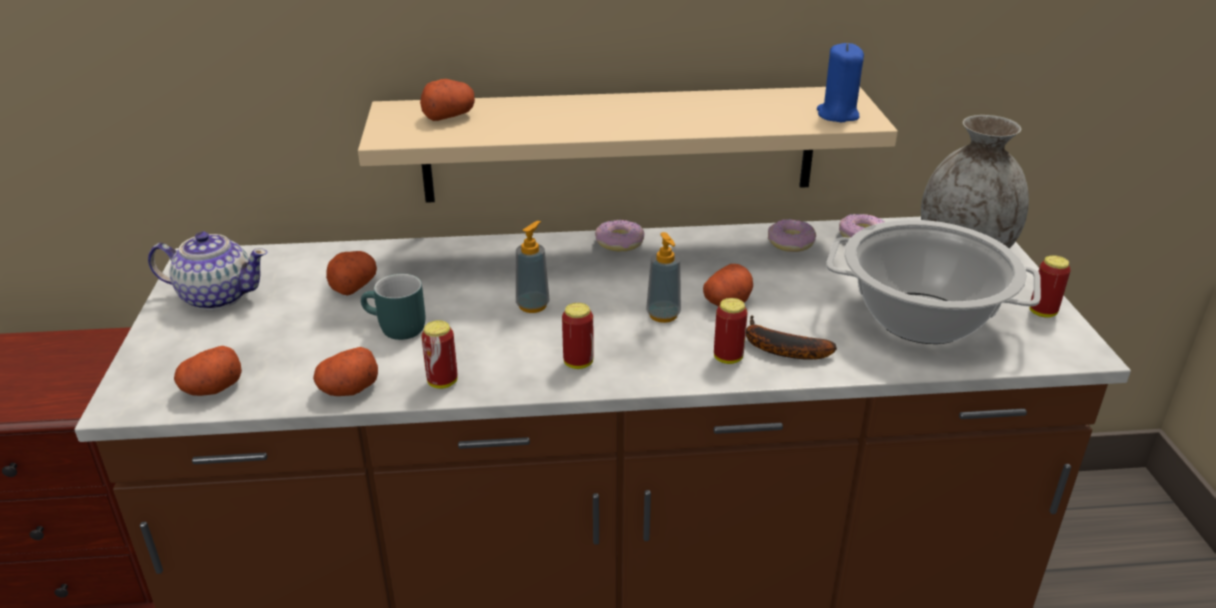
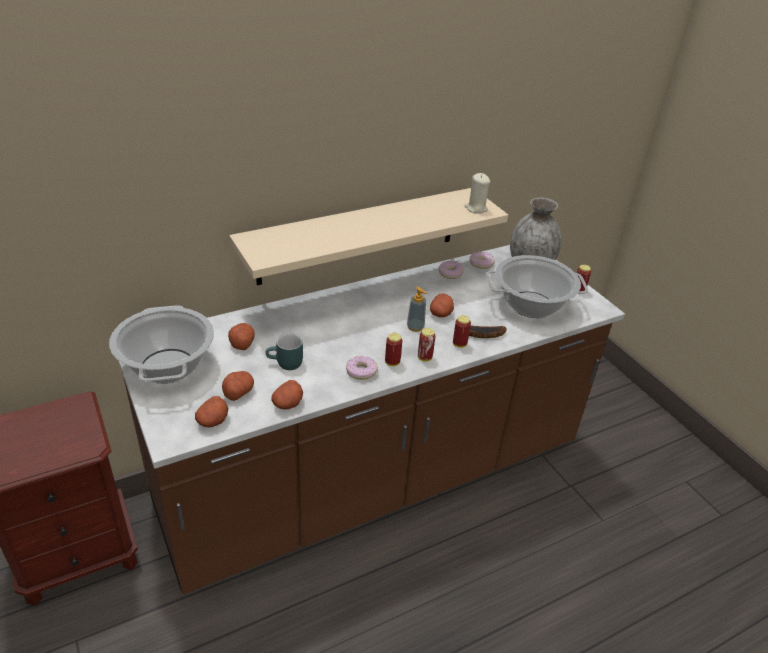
camera: 25 degrees left, 5 degrees up
teapot [148,232,268,310] -> cooking pot [109,306,214,384]
potato [420,79,475,121] -> potato moved to [222,371,254,401]
can [421,320,458,389] -> can moved to [418,328,435,361]
soap dispenser [516,221,549,313] -> none
donut [595,220,644,251] -> donut moved to [346,356,378,380]
blue candle [817,43,864,122] -> beige candle [465,173,491,214]

